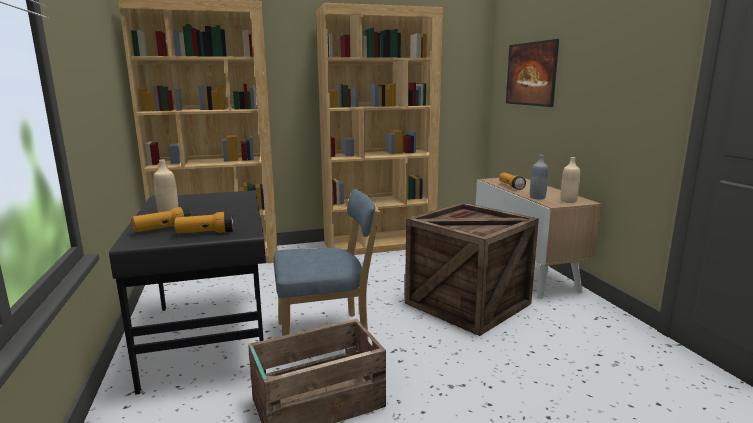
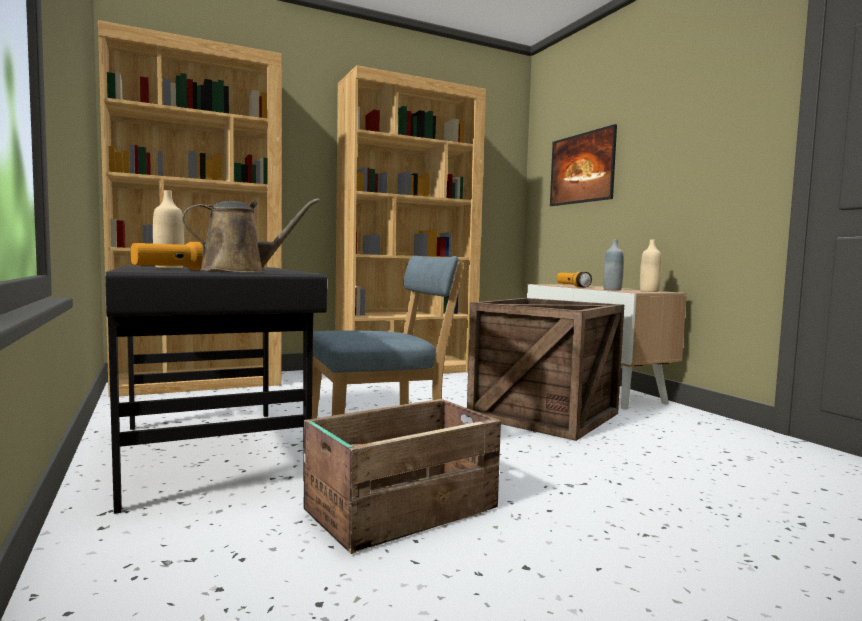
camera: 10 degrees left, 10 degrees down
flashlight [174,211,233,234] -> brown watering can [182,199,319,273]

